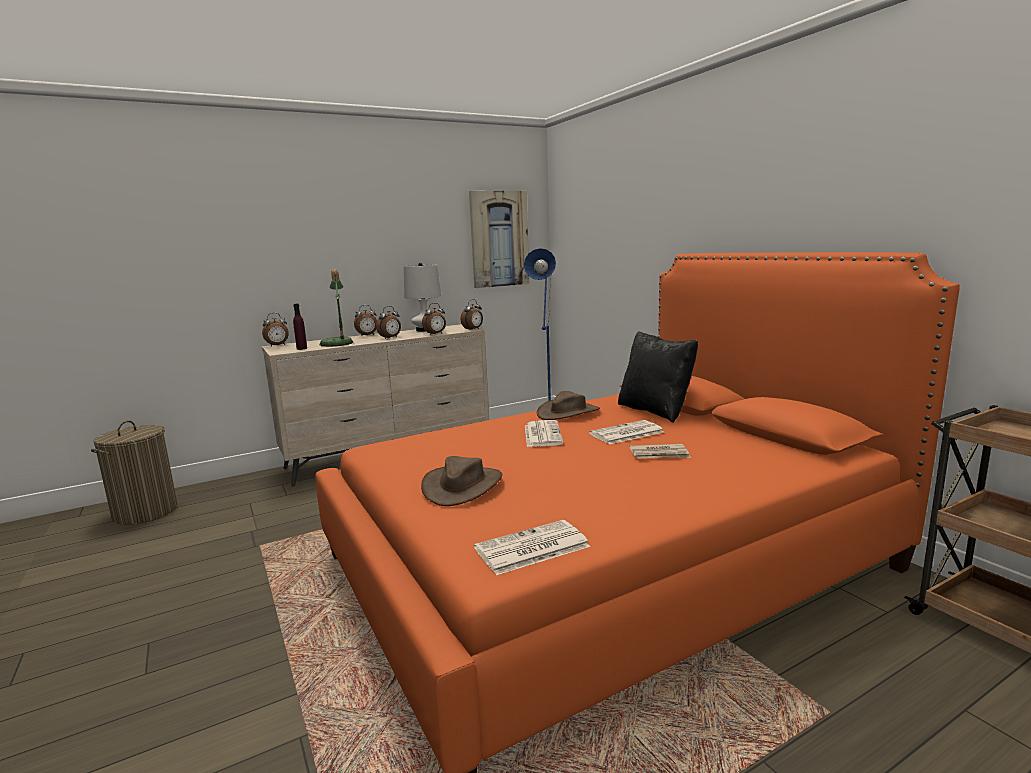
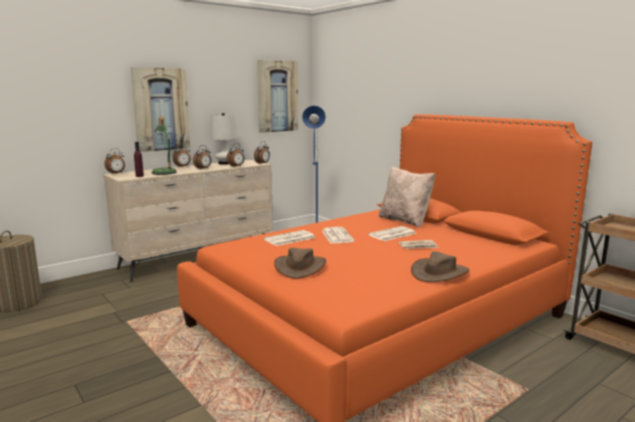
camera: 10 degrees left, 0 degrees up
newspaper [474,520,590,575] -> newspaper moved to [264,230,315,246]
brown hat [537,391,600,420] -> brown hat moved to [411,252,469,282]
black pillow [618,331,698,423] -> beige pillow [379,167,435,228]
none -> picture [131,67,190,152]

